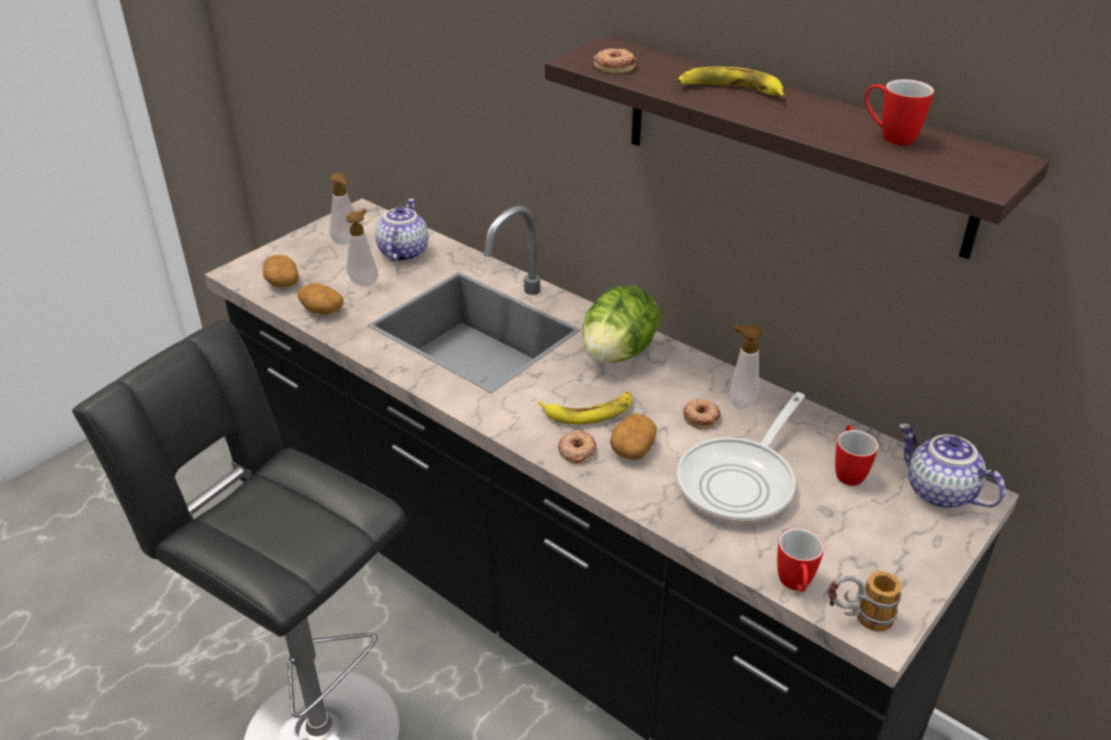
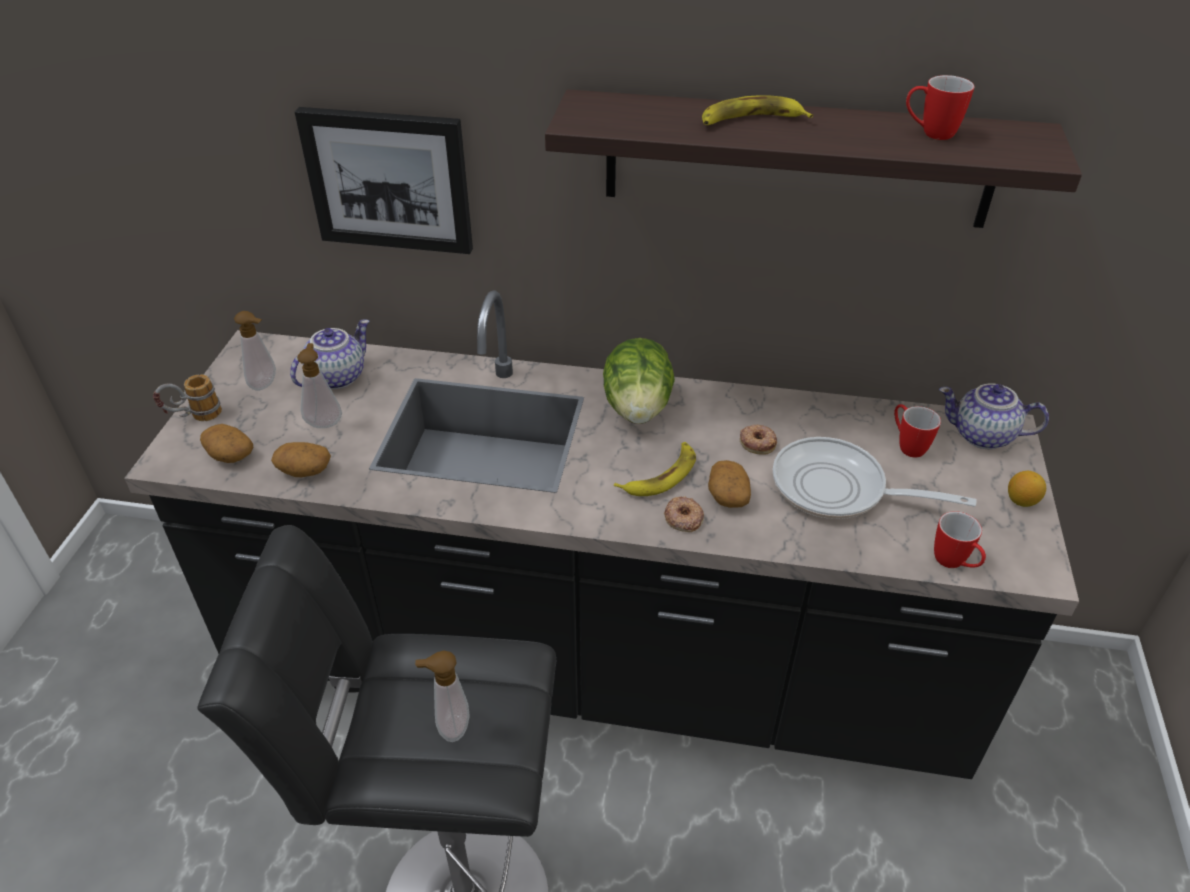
camera: 30 degrees left, 5 degrees up
teapot [375,199,428,261] -> teapot turned 60 degrees clockwise [290,320,370,389]
donut [593,48,636,73] -> none
frying pan [677,392,805,524] -> frying pan turned 105 degrees clockwise [773,437,977,519]
soap dispenser [730,325,763,410] -> soap dispenser moved to [415,651,470,742]
mug [828,571,902,632] -> mug moved to [153,374,222,421]
none -> picture [294,107,473,254]
none -> lemon [1008,471,1046,507]

